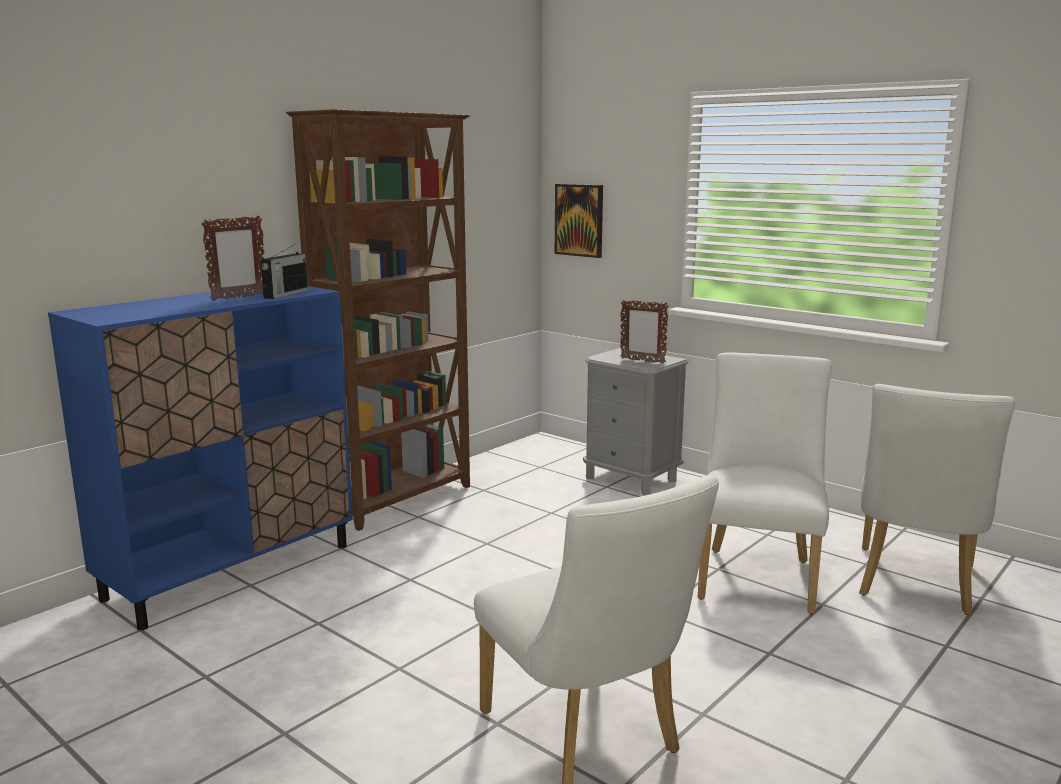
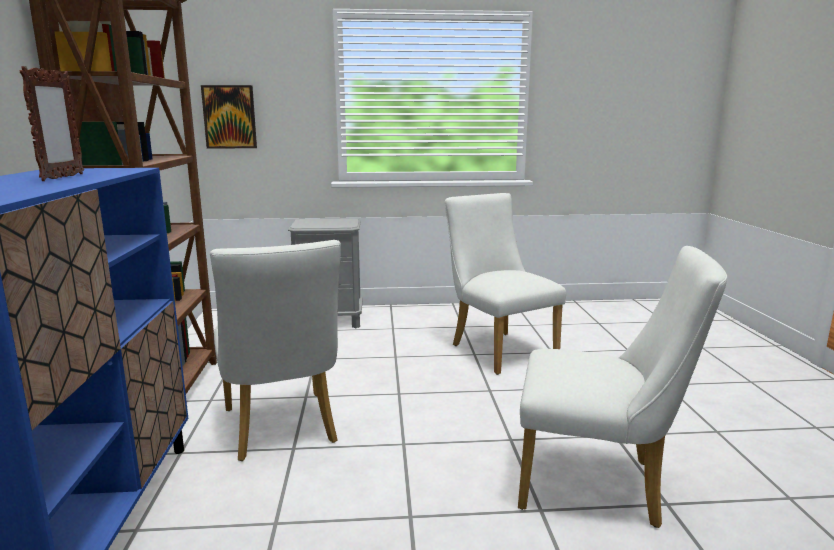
camera: 45 degrees left, 0 degrees up
radio [261,243,308,299] -> none
picture frame [620,300,669,364] -> none
white chair [859,384,1015,615] -> white chair moved to [210,240,341,461]

